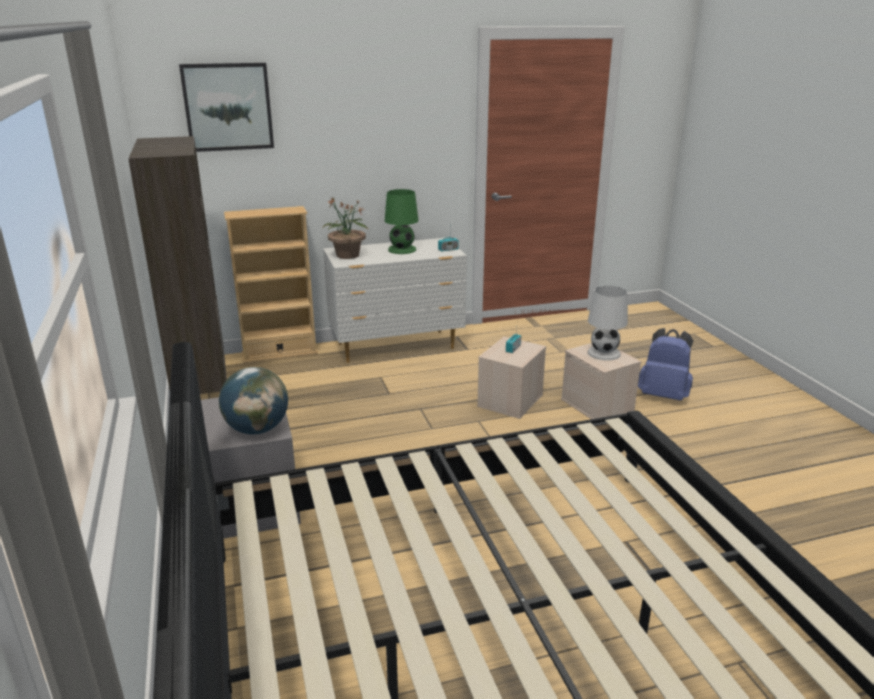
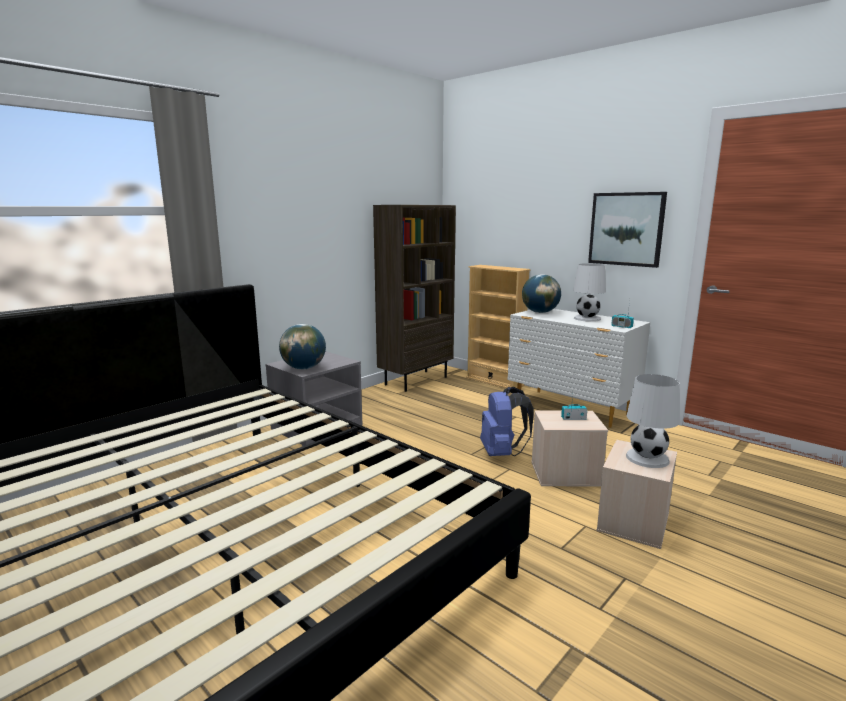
camera: 60 degrees right, 10 degrees down
picture [179,63,274,152] -> picture moved to [588,192,667,268]
potted plant [323,197,369,259] -> globe [522,274,561,313]
green table lamp [385,189,419,254] -> white table lamp [573,263,606,322]
blue backpack [638,328,693,401] -> blue backpack moved to [480,387,534,457]

